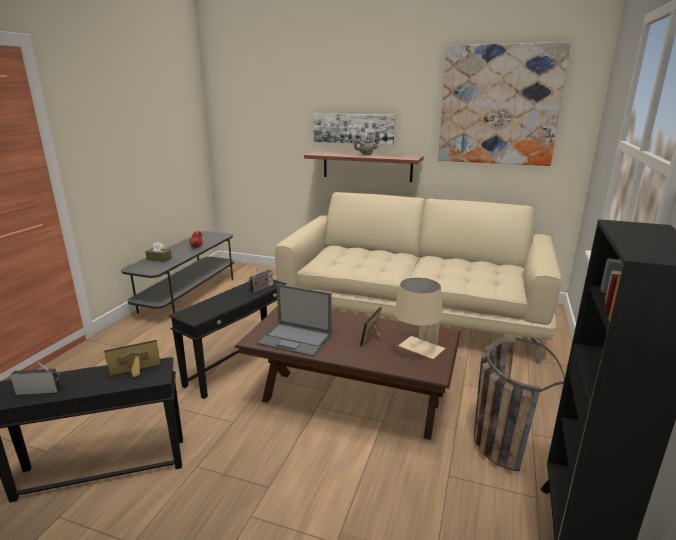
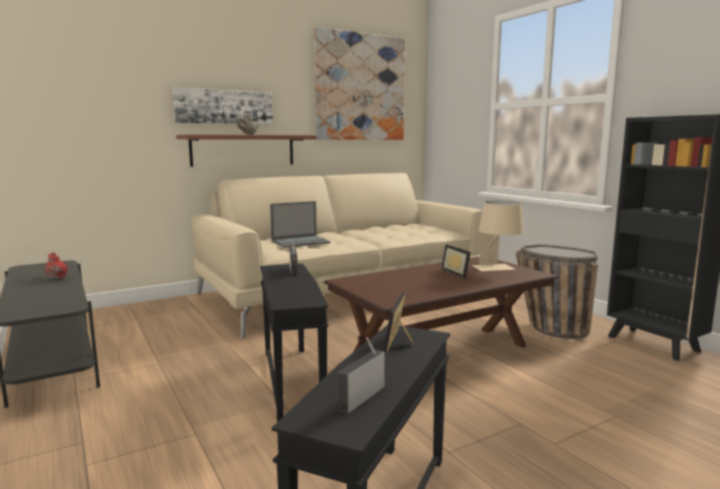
camera: 50 degrees left, 10 degrees down
brown tissue box [145,242,172,262] -> none
laptop [257,284,332,357] -> laptop moved to [270,201,331,248]

